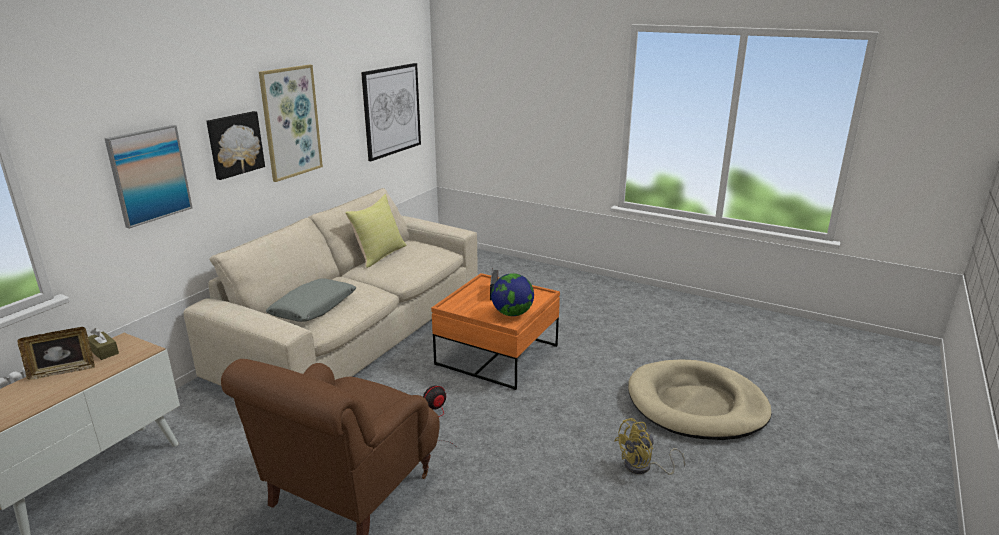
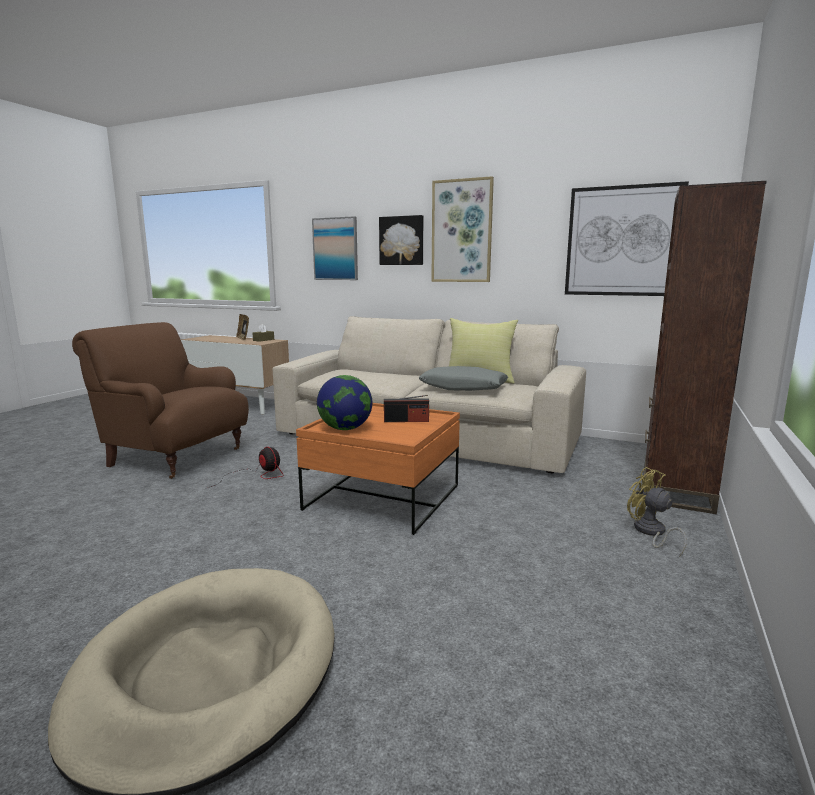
camera: 85 degrees right, 10 degrees down
grey pillow [266,278,357,322] -> grey pillow moved to [419,366,508,391]
yellow fan [614,418,685,475] -> yellow fan moved to [627,467,687,557]
none -> brown bookcase [643,181,767,514]

